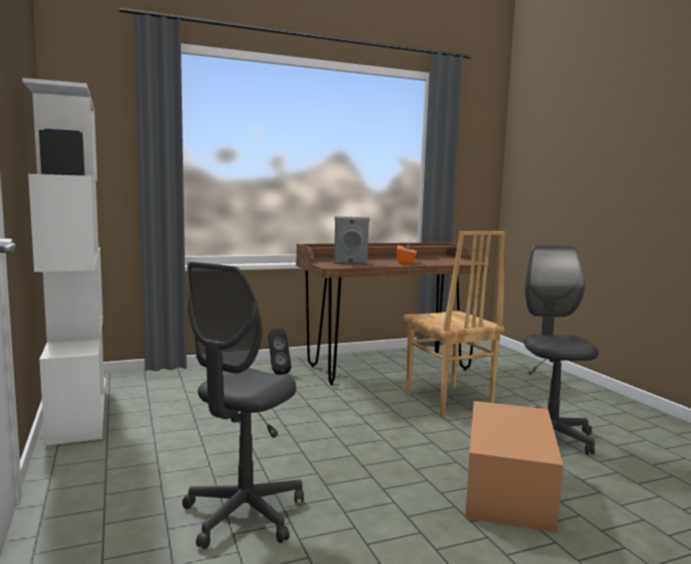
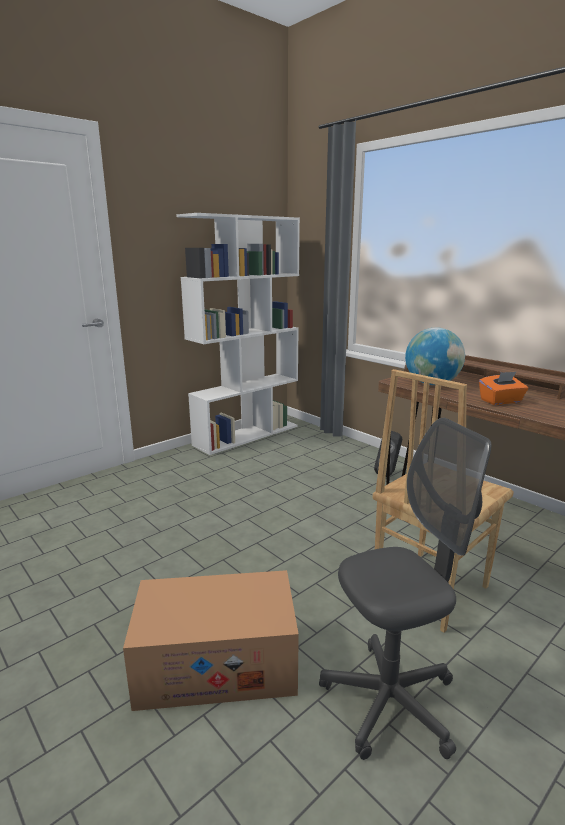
camera: 70 degrees right, 10 degrees up
grey office chair [182,262,304,549] -> none
grey speaker [334,216,370,265] -> globe [405,327,465,385]

